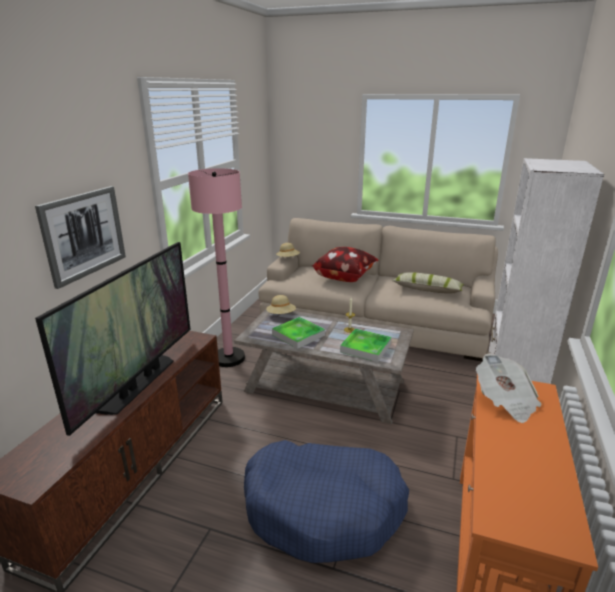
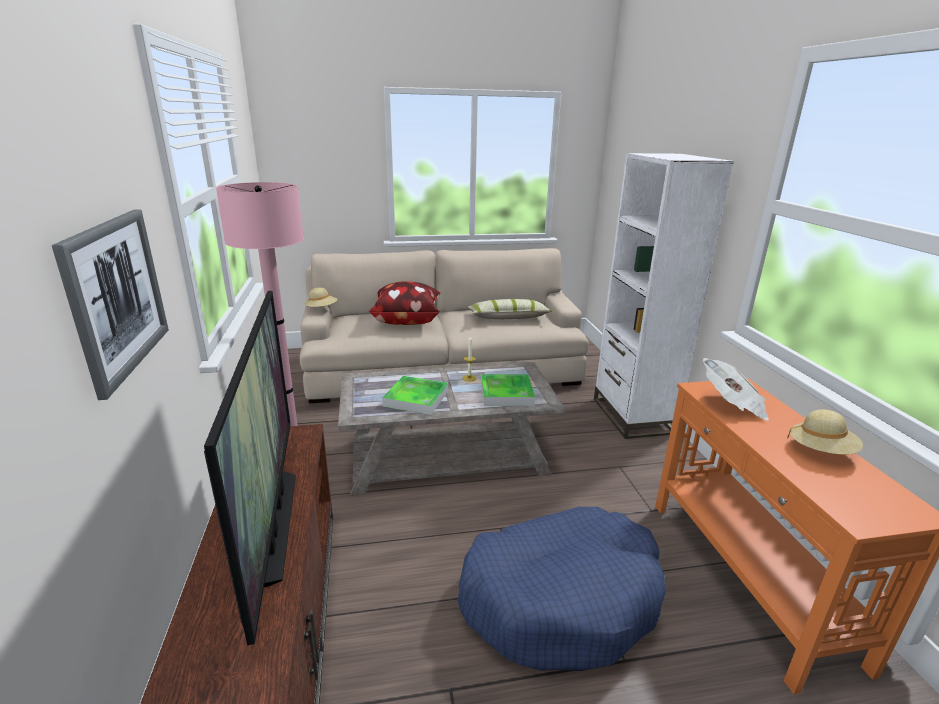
camera: 30 degrees left, 0 degrees up
beige hat [266,295,296,314] -> beige hat moved to [787,410,863,455]

